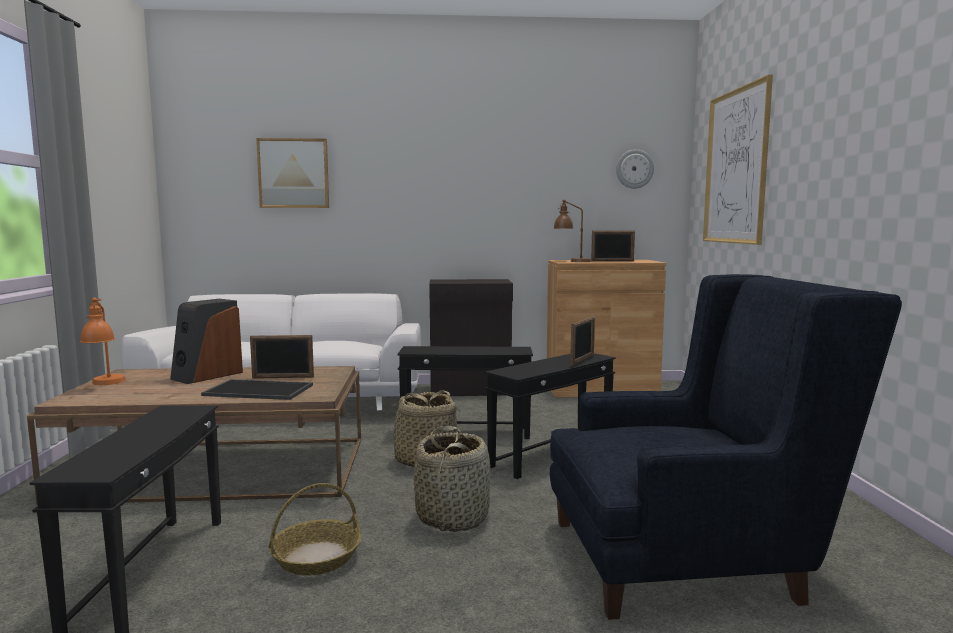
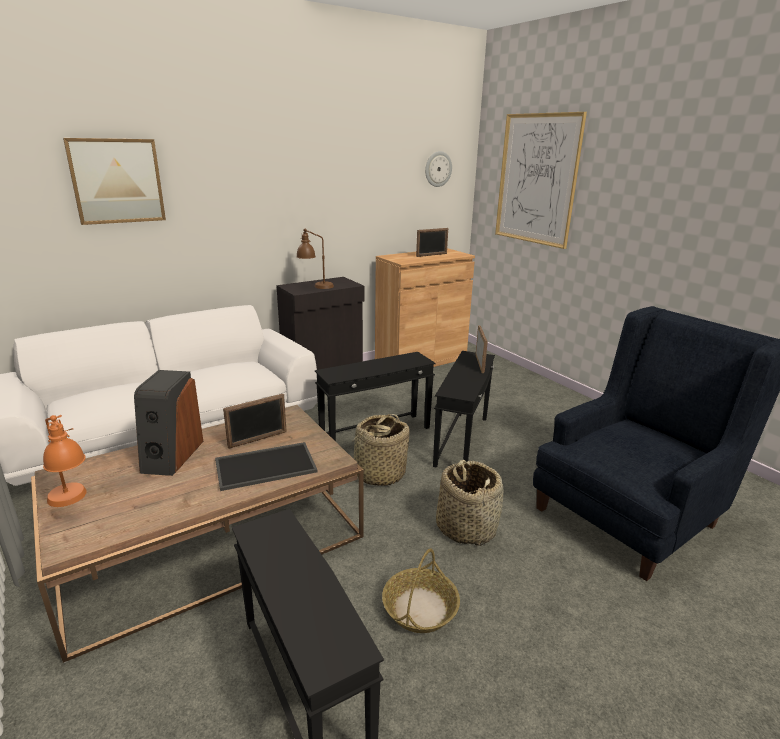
camera: 30 degrees left, 15 degrees up
brown table lamp [553,200,591,262] -> brown table lamp moved to [296,229,334,289]

